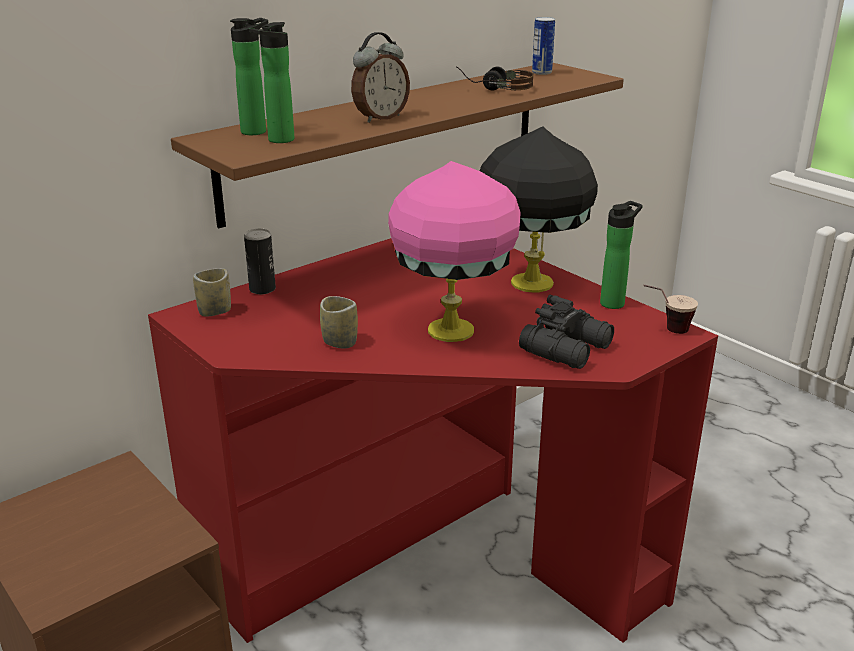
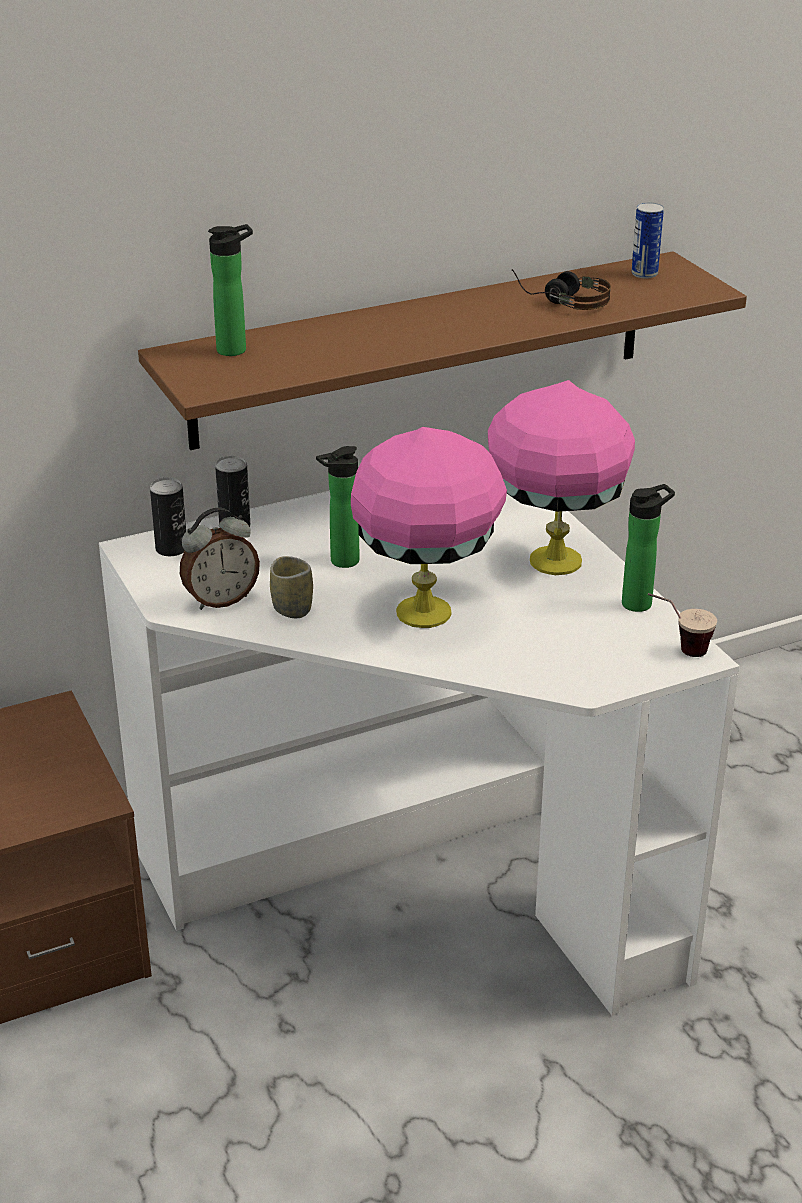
camera: 15 degrees right, 5 degrees up
red desk [148,238,718,643] -> white desk [99,491,739,1016]
cup [193,268,231,317] -> can [150,478,186,556]
bottle [249,22,295,143] -> bottle moved to [316,446,360,568]
alarm clock [351,32,410,123] -> alarm clock moved to [180,508,260,610]
black table lamp [479,126,598,292] -> pink table lamp [488,380,635,575]
black binoculars [519,295,614,369] -> none

